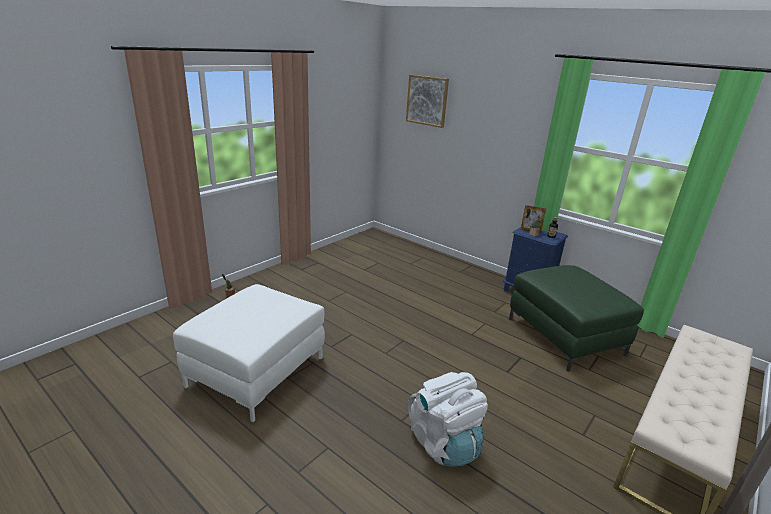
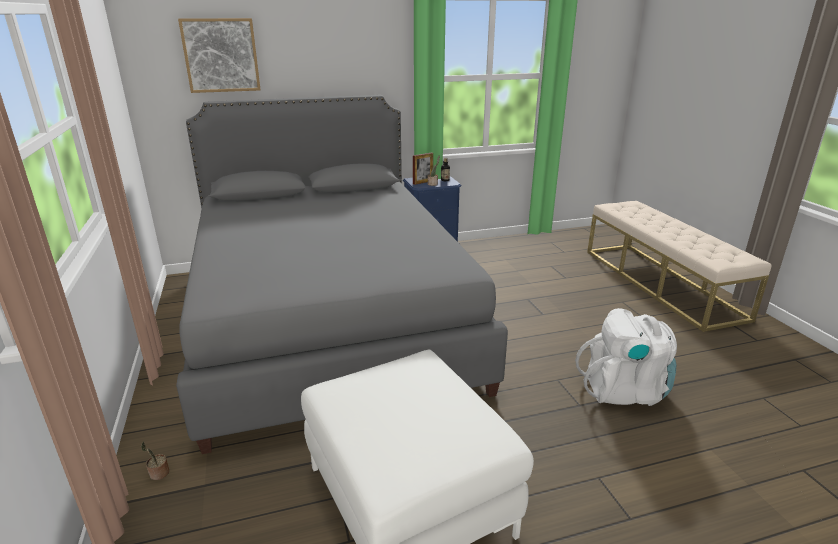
camera: 55 degrees left, 0 degrees up
green ottoman [509,265,644,372] -> none
none -> grey bed [176,95,508,454]

